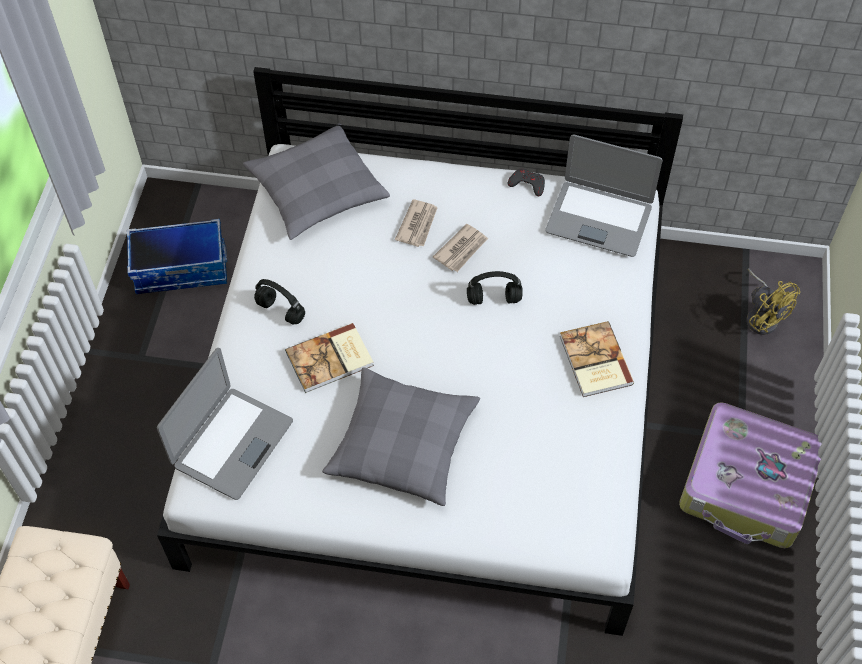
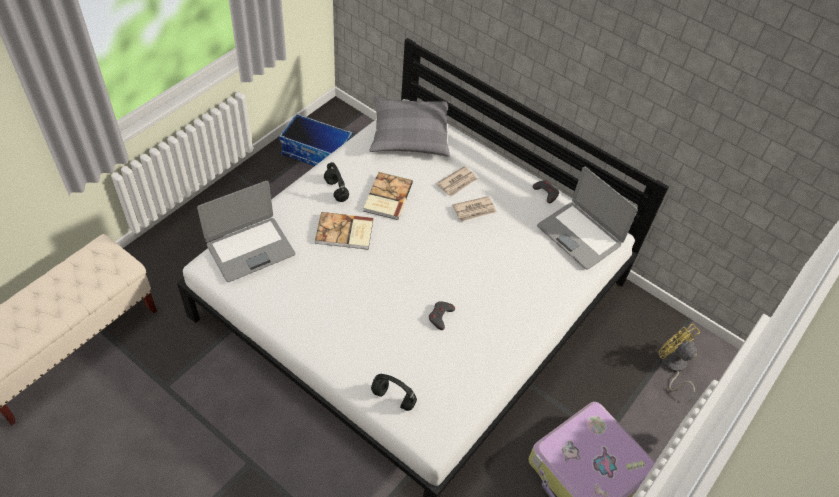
camera: 25 degrees right, 5 degrees down
grey pillow [322,367,480,506] -> none
black headphones [467,271,523,305] -> black headphones moved to [371,374,417,411]
book [560,321,634,397] -> book moved to [363,172,413,220]
yellow fan [746,268,800,335] -> yellow fan turned 150 degrees clockwise [659,323,700,403]
none -> grey game controller [429,301,455,330]

